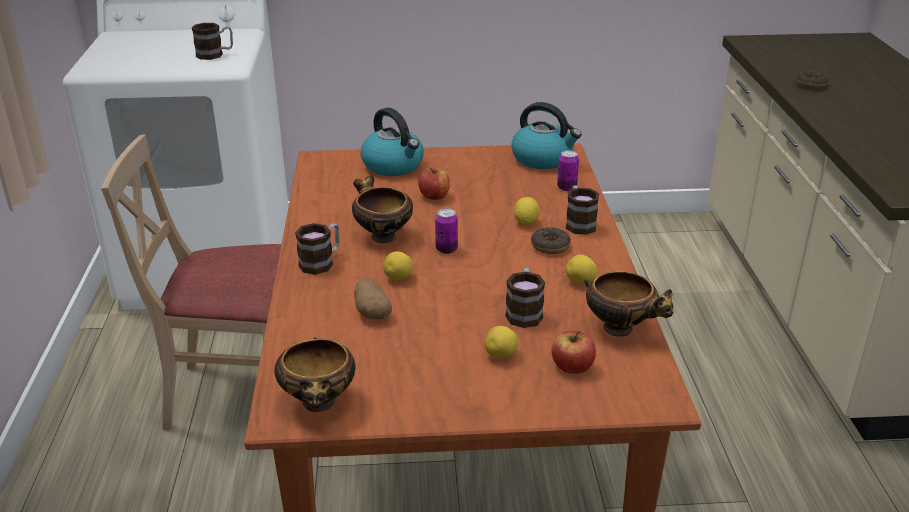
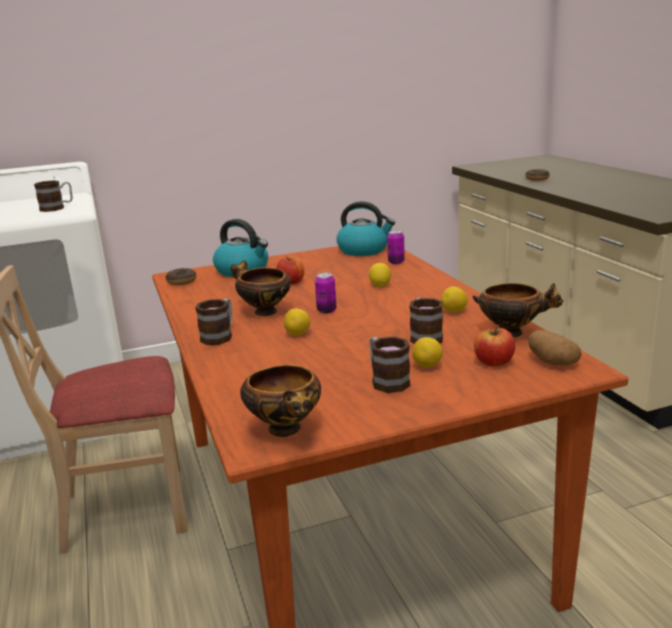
camera: 15 degrees left, 10 degrees down
potato [354,278,392,319] -> potato moved to [528,330,582,366]
donut [531,227,571,254] -> donut moved to [166,268,196,285]
mug [566,185,599,235] -> mug moved to [369,337,411,393]

